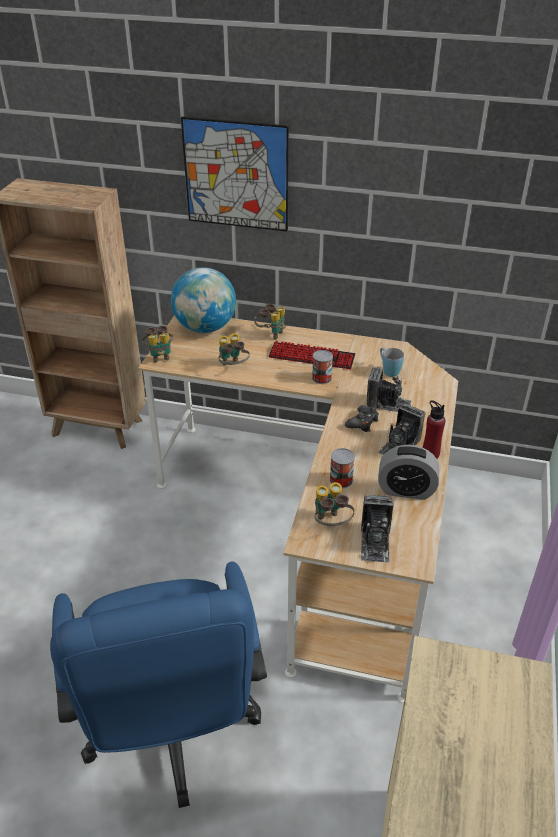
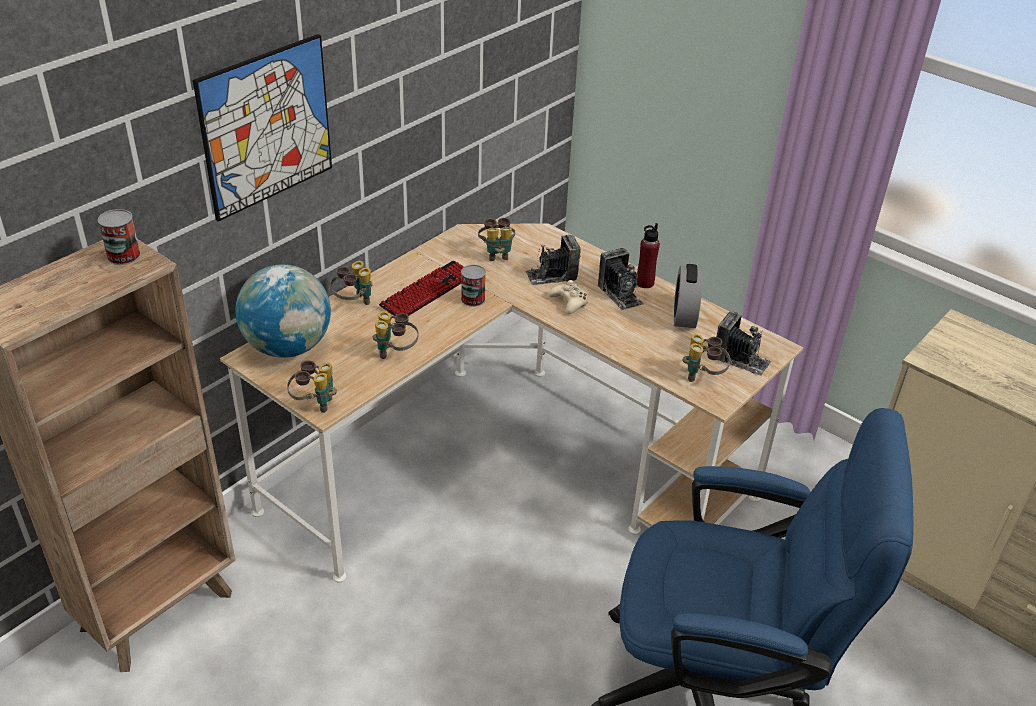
camera: 65 degrees left, 0 degrees up
can [330,448,355,488] -> can moved to [98,209,141,265]
black game controller [345,405,379,432] -> beige game controller [548,280,588,314]
camera [367,367,412,412] -> camera turned 150 degrees counterclockwise [526,234,581,285]
alarm clock [378,445,439,500] -> alarm clock turned 150 degrees clockwise [674,264,703,328]
blue mug [380,348,404,377] -> binoculars [478,218,515,261]

